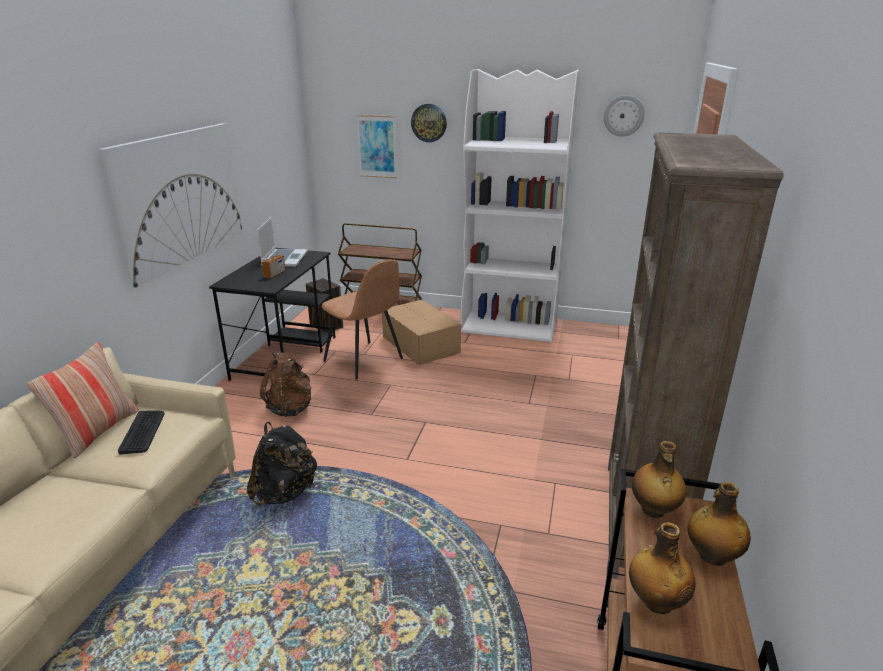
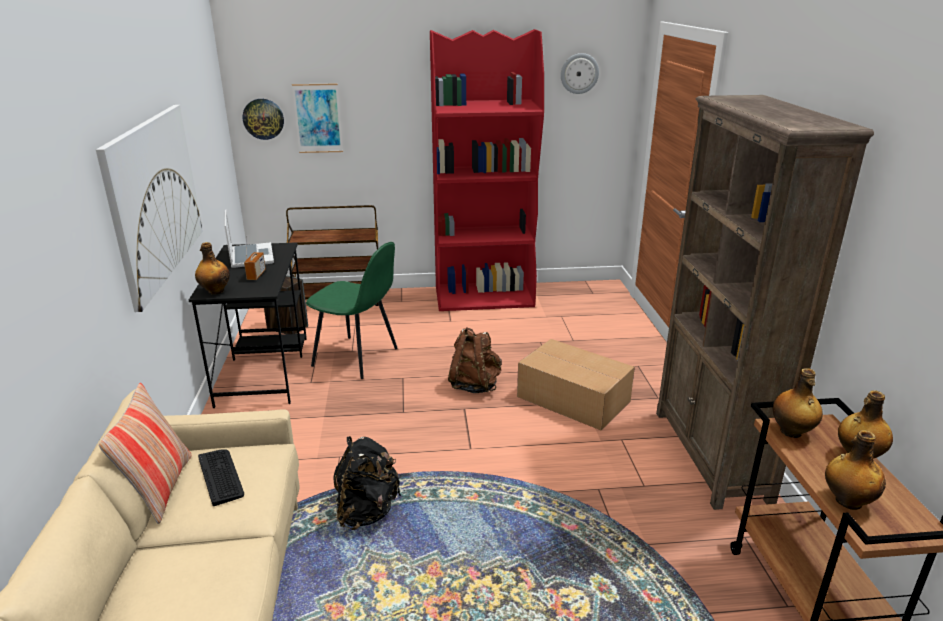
camera: 20 degrees left, 0 degrees up
brown backpack [260,352,311,417] -> brown backpack moved to [448,327,502,393]
brown chair [322,259,403,380] -> green chair [306,242,398,379]
cardboard box [382,300,461,365] -> cardboard box moved to [517,339,635,431]
wall clock [411,104,447,142] -> wall clock moved to [243,99,284,140]
white bookcase [460,69,579,342] -> red bookcase [430,29,544,311]
none -> bottle [195,242,230,294]

